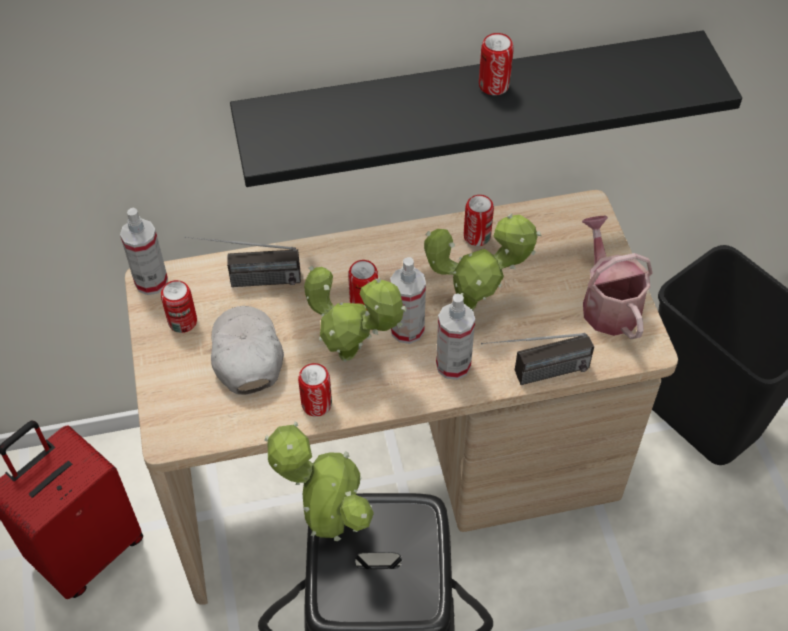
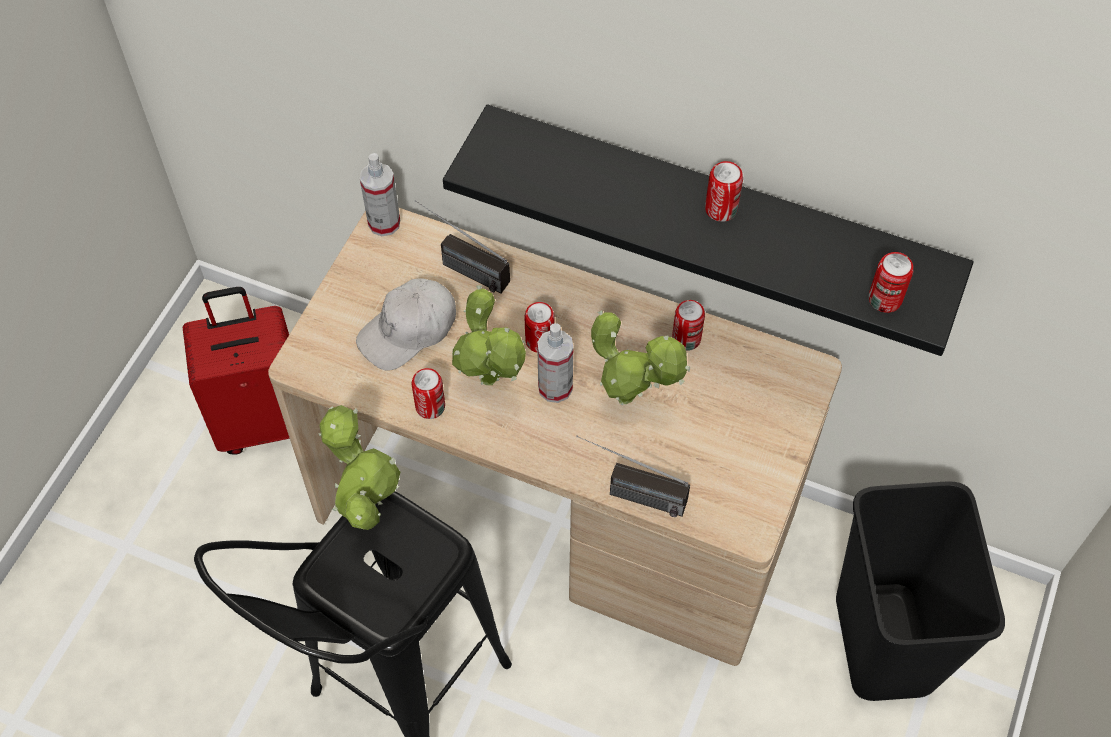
camera: 35 degrees right, 5 degrees up
can [161,280,197,333] -> can moved to [869,252,913,313]
white cap [211,306,284,394] -> white cap turned 150 degrees counterclockwise [356,278,456,371]
spray bottle [436,293,475,380] -> none
watering can [582,216,652,339] -> none

